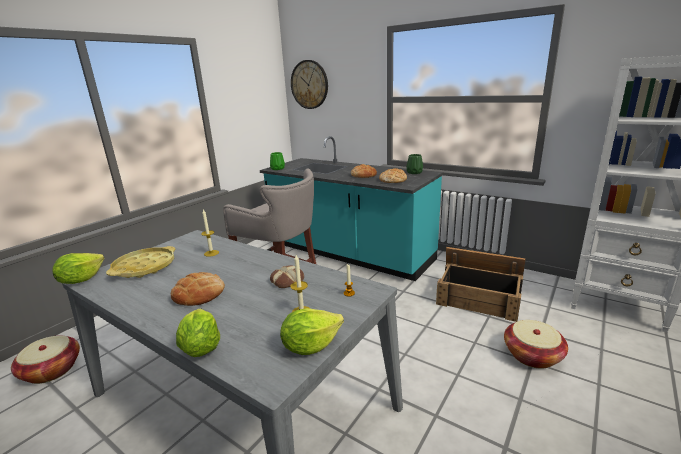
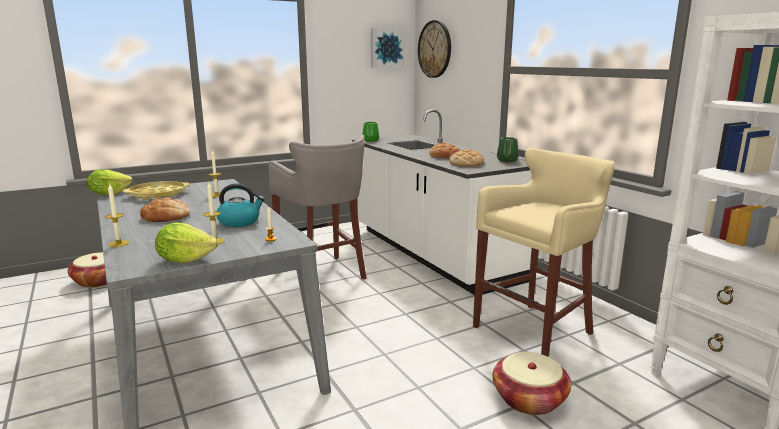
camera: 25 degrees right, 5 degrees down
lettuce [176,308,220,357] -> candle [105,183,129,247]
turquoise counter [260,136,443,281] -> white counter [352,109,532,295]
bread [270,266,304,288] -> kettle [217,184,265,227]
crate [436,247,526,322] -> beige stool [473,148,615,357]
none -> picture [371,28,406,68]

